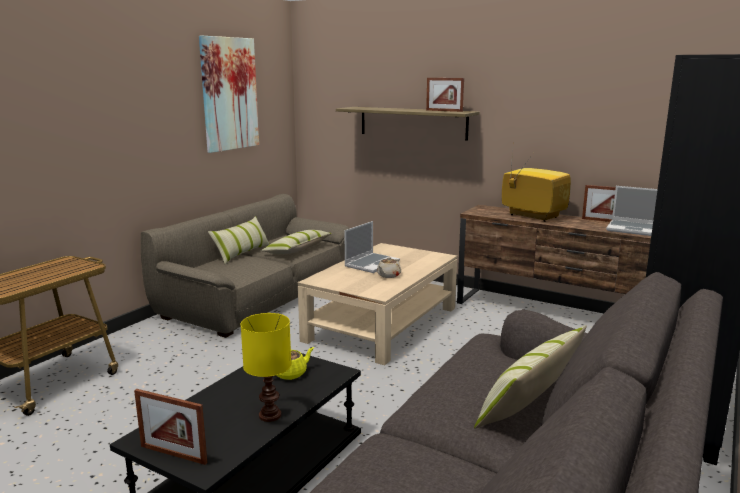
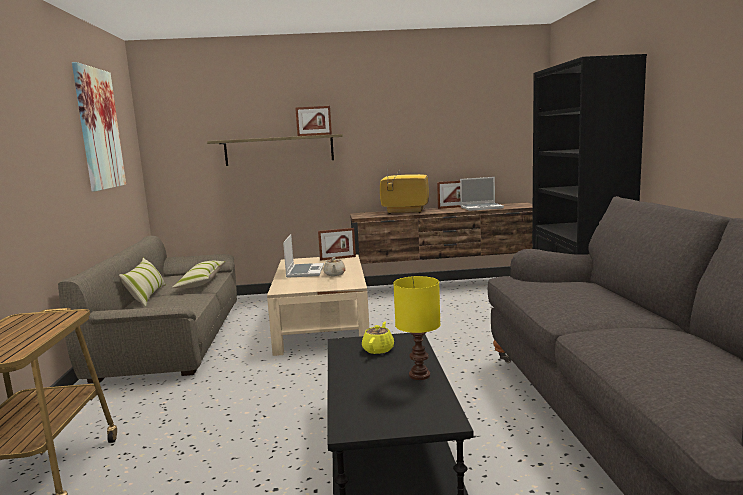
camera: 35 degrees left, 5 degrees down
picture frame [134,389,207,465] -> picture frame moved to [318,228,356,261]
pillow [474,325,587,428] -> none

